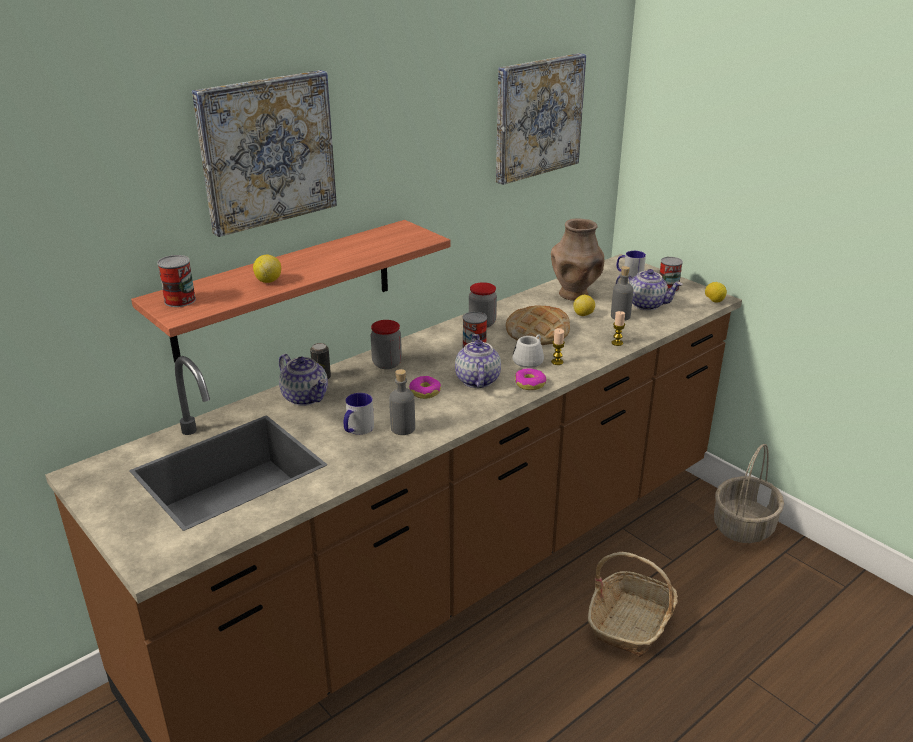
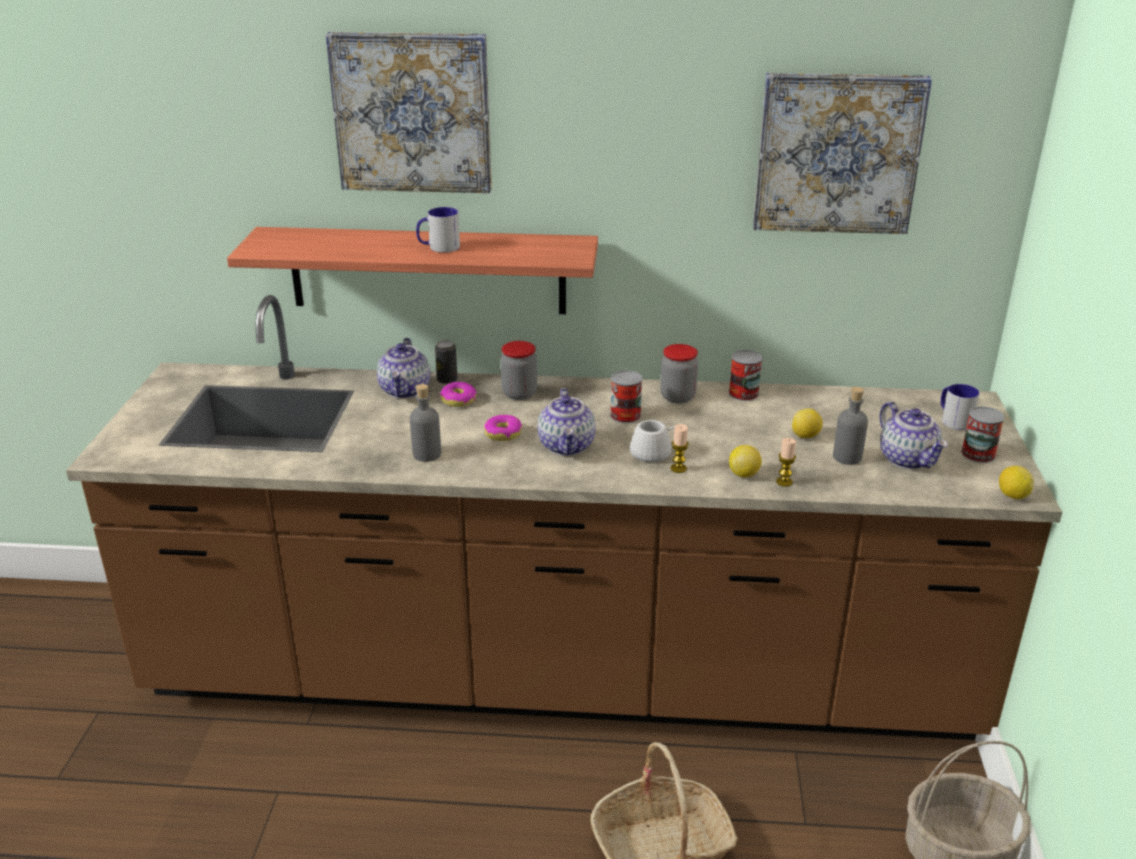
camera: 45 degrees right, 0 degrees up
can [157,255,196,307] -> can moved to [729,350,763,401]
lemon [253,255,281,283] -> lemon moved to [729,445,762,477]
mug [344,393,374,435] -> mug moved to [416,207,460,253]
teapot [455,334,501,388] -> teapot turned 135 degrees clockwise [538,388,596,456]
bread [506,305,570,345] -> none
donut [515,368,546,390] -> donut moved to [440,382,477,407]
brown vase [551,218,604,301] -> none

